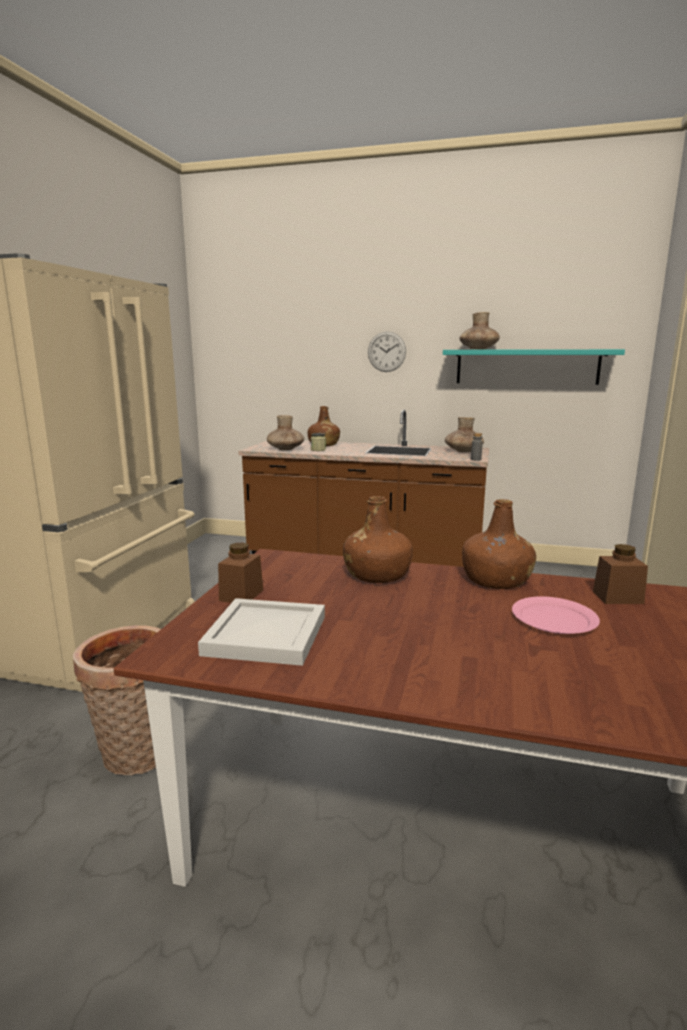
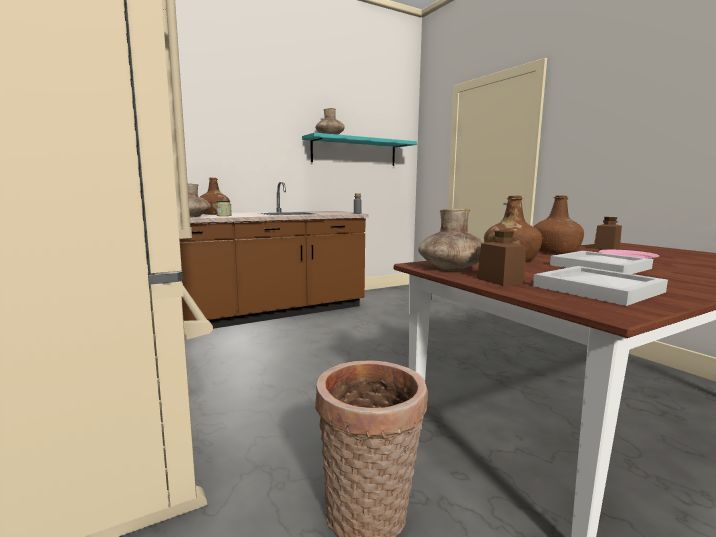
camera: 45 degrees left, 5 degrees down
wall clock [368,331,406,372] -> none
brown vase [445,417,484,452] -> brown vase moved to [418,209,484,271]
none -> white tray [550,251,653,274]

